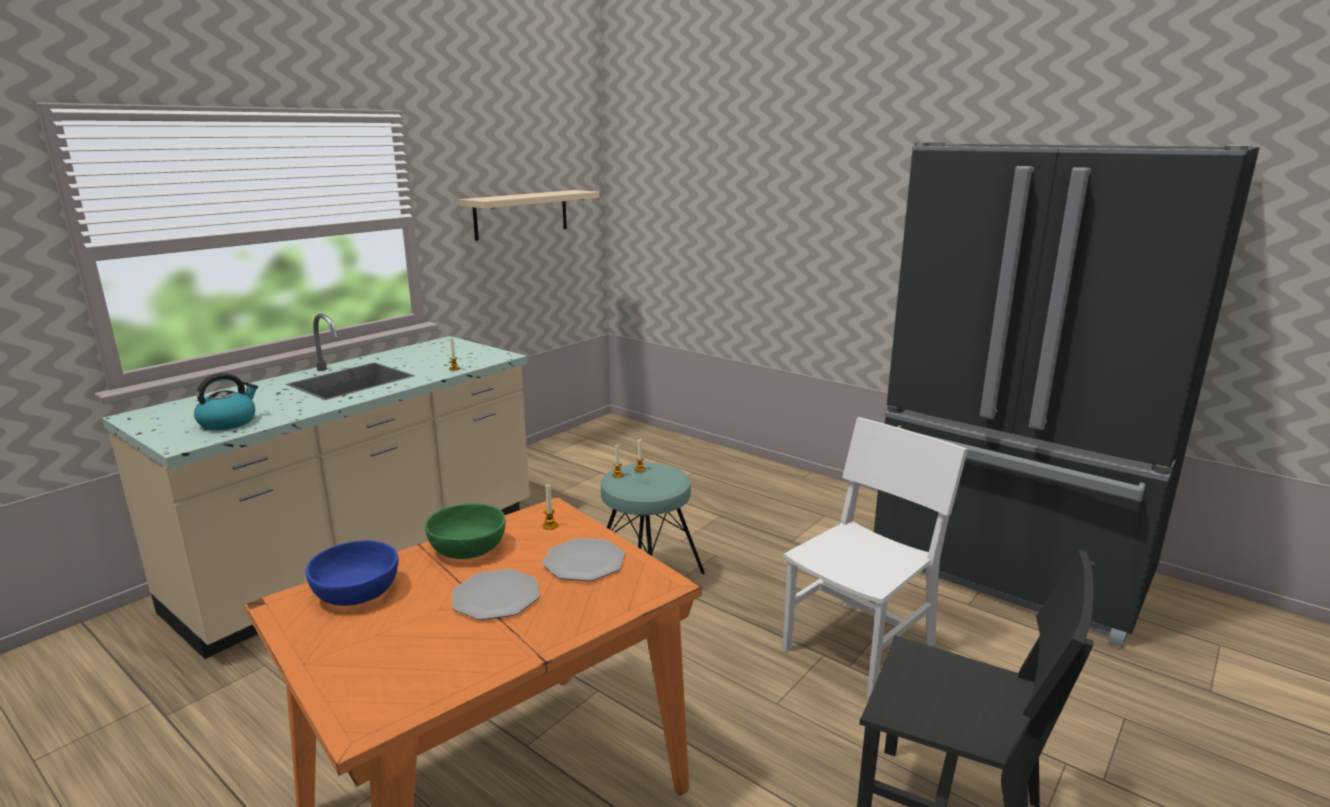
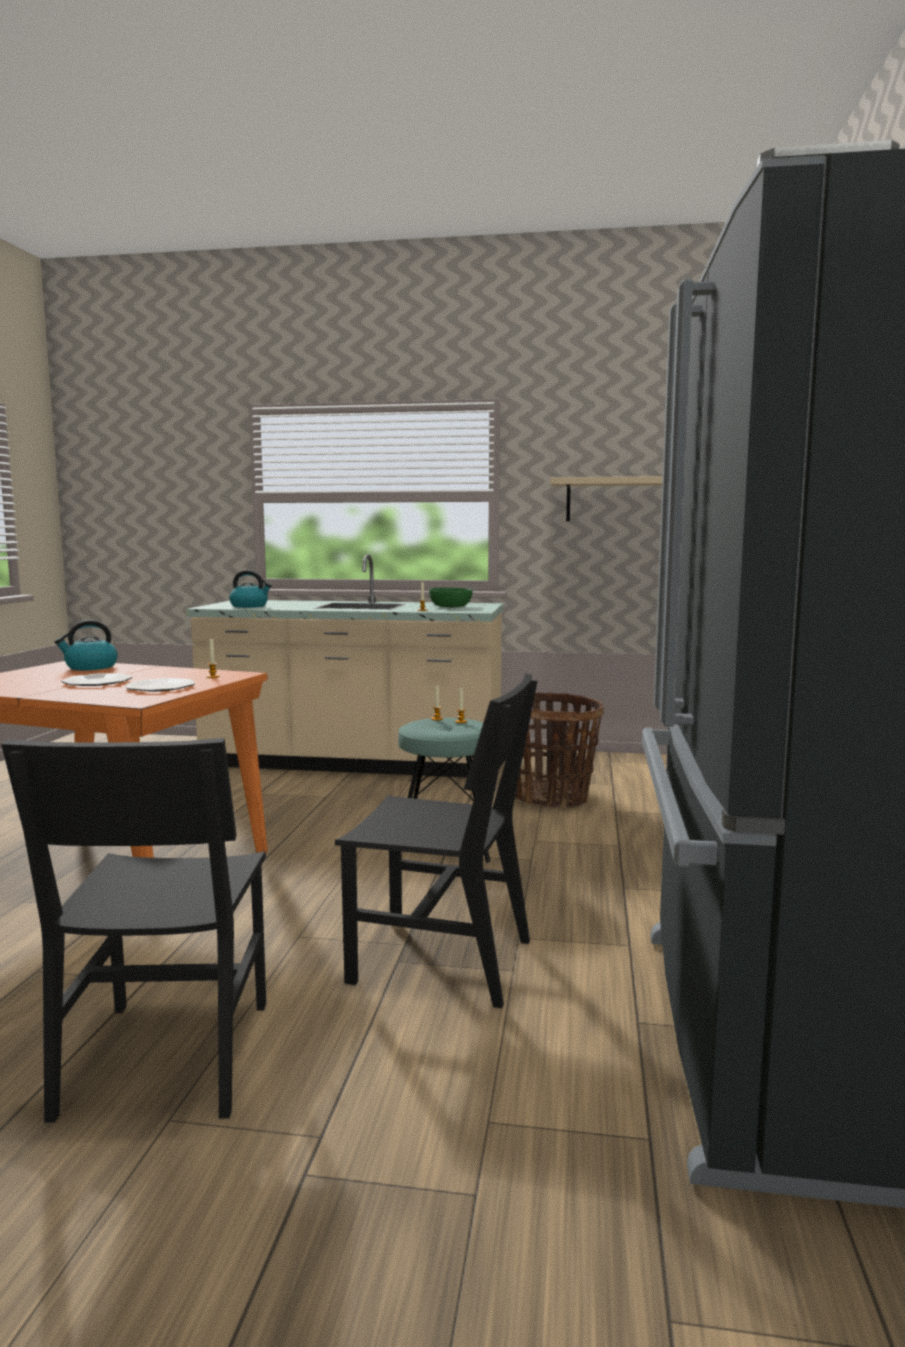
camera: 60 degrees right, 10 degrees down
blue bowl [306,540,398,606] -> kettle [55,620,118,670]
green bowl [425,504,506,559] -> green bowl moved to [429,587,473,607]
white chair [783,417,968,699] -> black chair [335,673,538,1008]
none -> basket [515,692,604,809]

